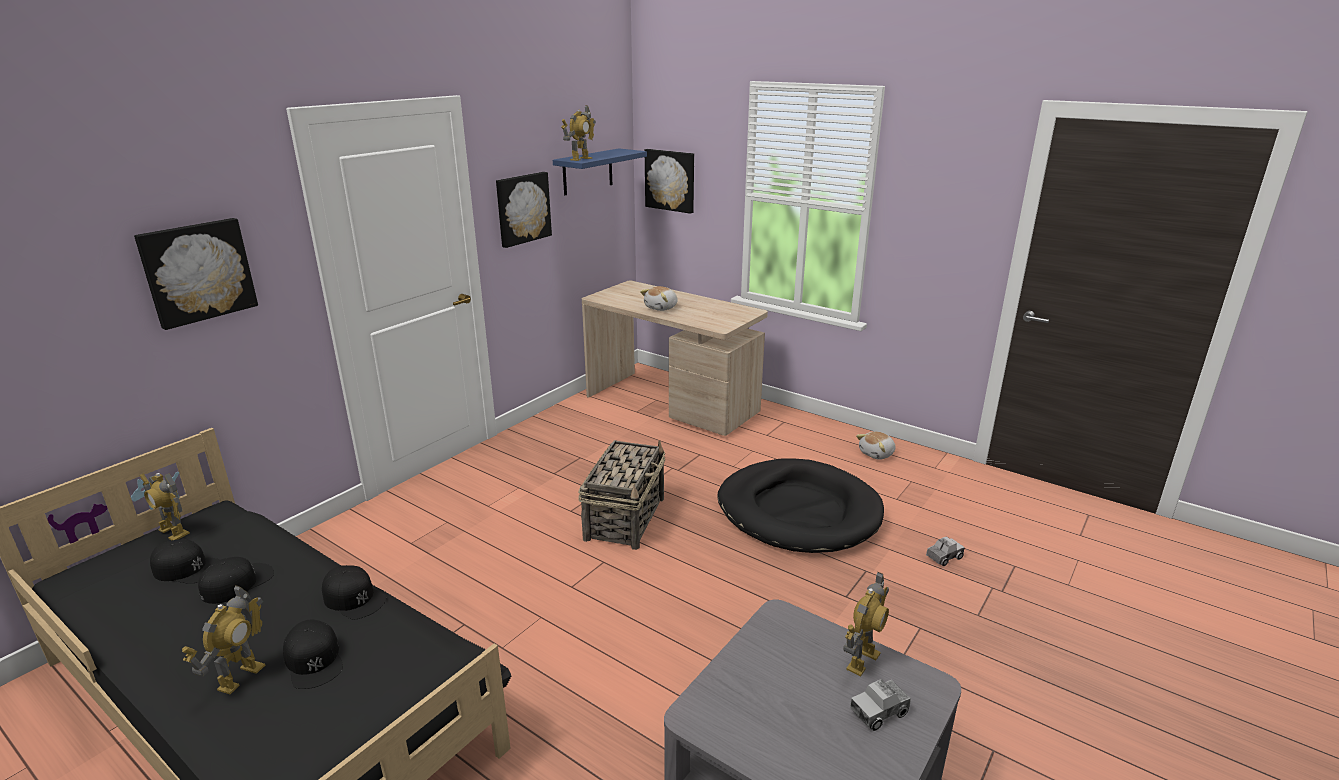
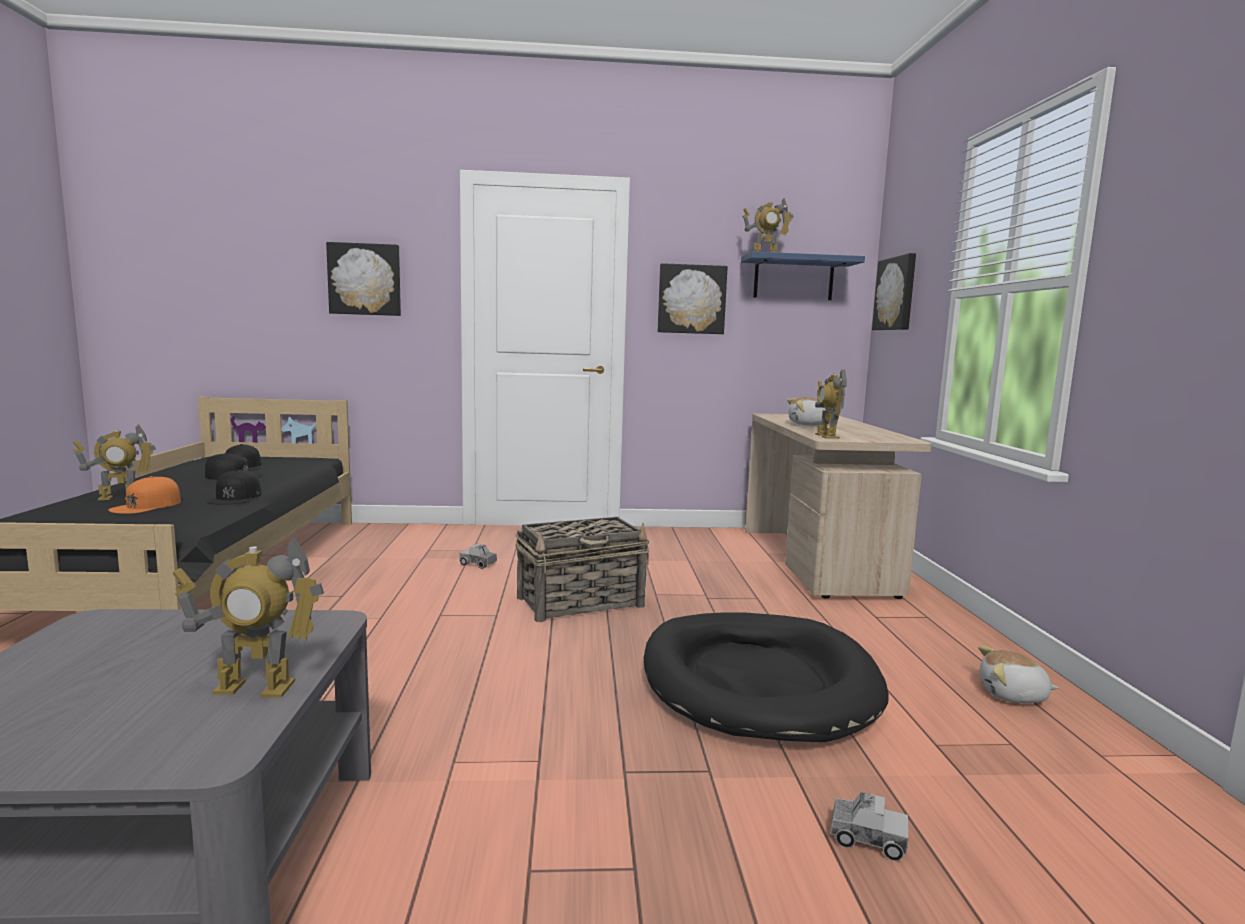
camera: 50 degrees right, 15 degrees down
toy robot [139,473,190,540] -> toy robot moved to [815,369,847,439]
black cap [283,619,343,689] -> orange cap [109,476,181,514]
toy truck [850,679,911,731] -> toy truck moved to [460,544,497,569]

